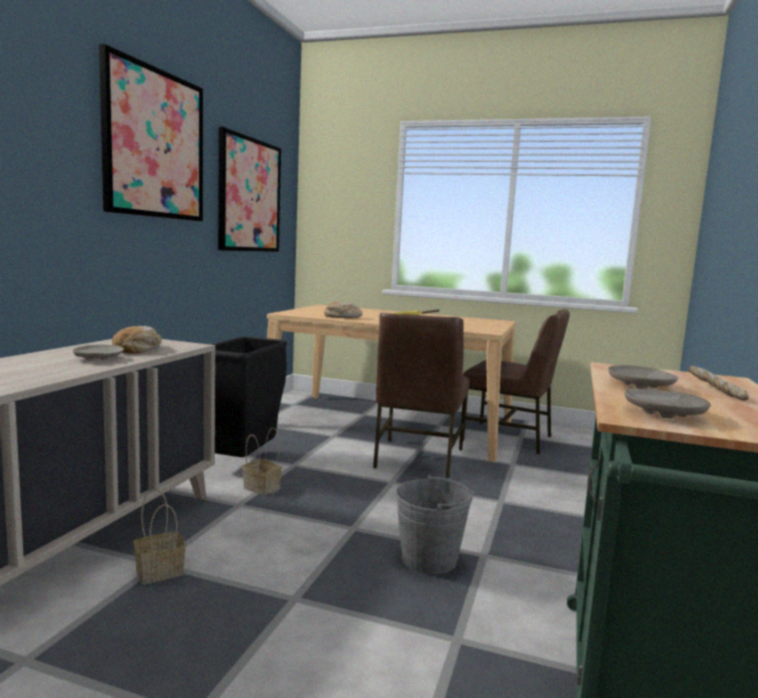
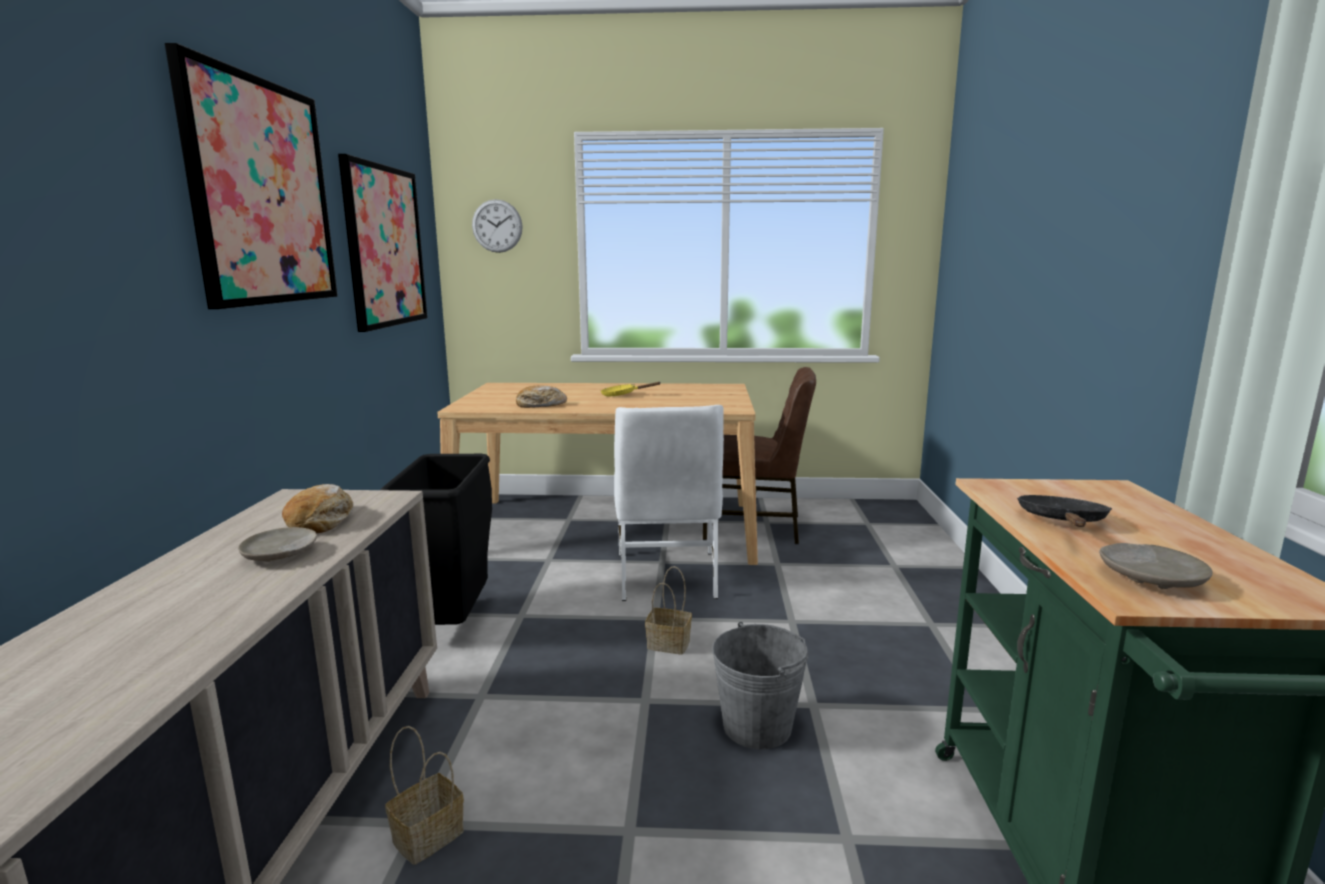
camera: 15 degrees left, 5 degrees up
basket [242,428,282,495] -> basket moved to [645,566,692,655]
brown chair [373,313,470,478] -> white chair [614,405,724,601]
beige plate [608,365,678,389] -> black frying pan [1017,495,1112,527]
bread [689,366,749,400] -> none
none -> wall clock [472,199,523,253]

